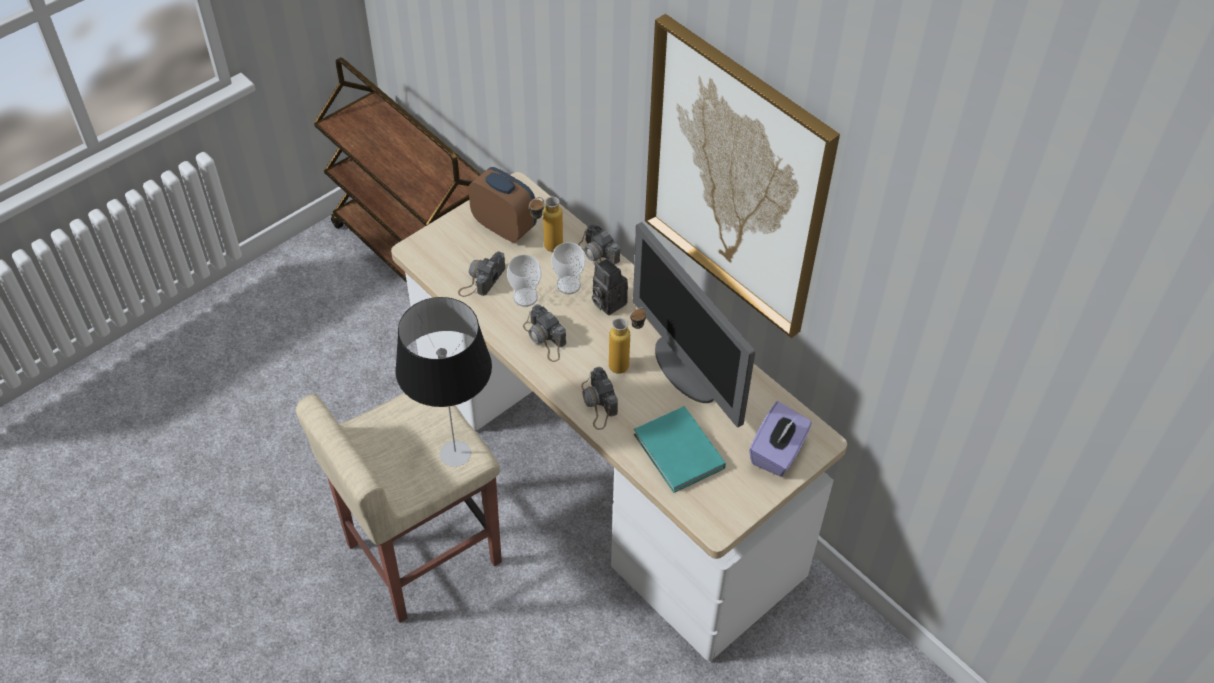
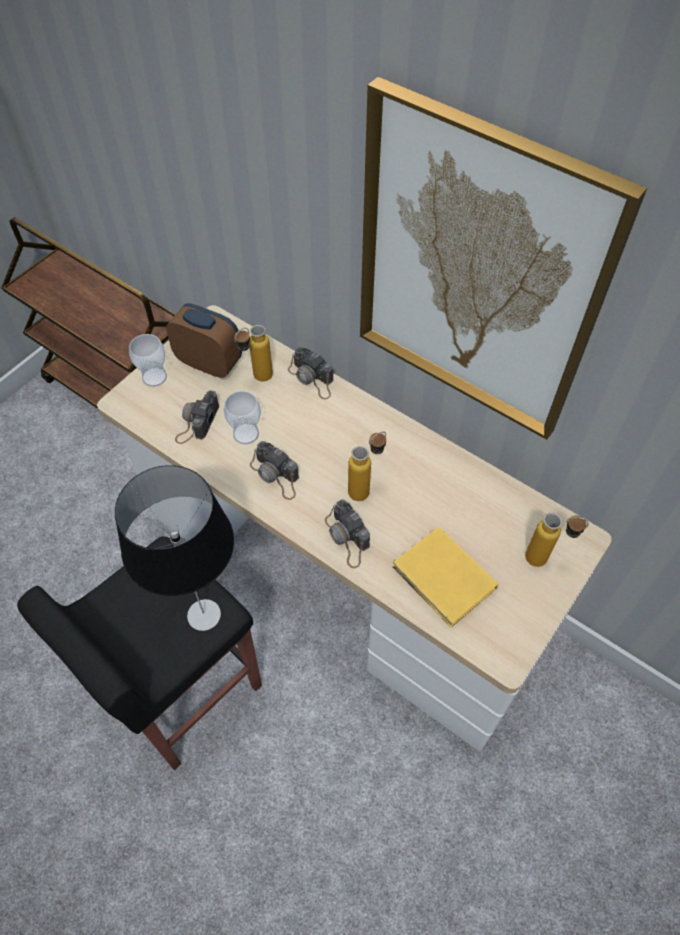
camera: 10 degrees left, 5 degrees up
beige stool [296,393,502,623] -> black stool [17,536,262,770]
cup [551,242,586,294] -> cup moved to [129,334,167,387]
camera [592,258,628,315] -> none
monitor [633,222,755,428] -> none
turquoise book [634,406,726,493] -> yellow book [392,527,498,627]
purple tissue box [749,401,812,477] -> bottle [525,513,589,567]

